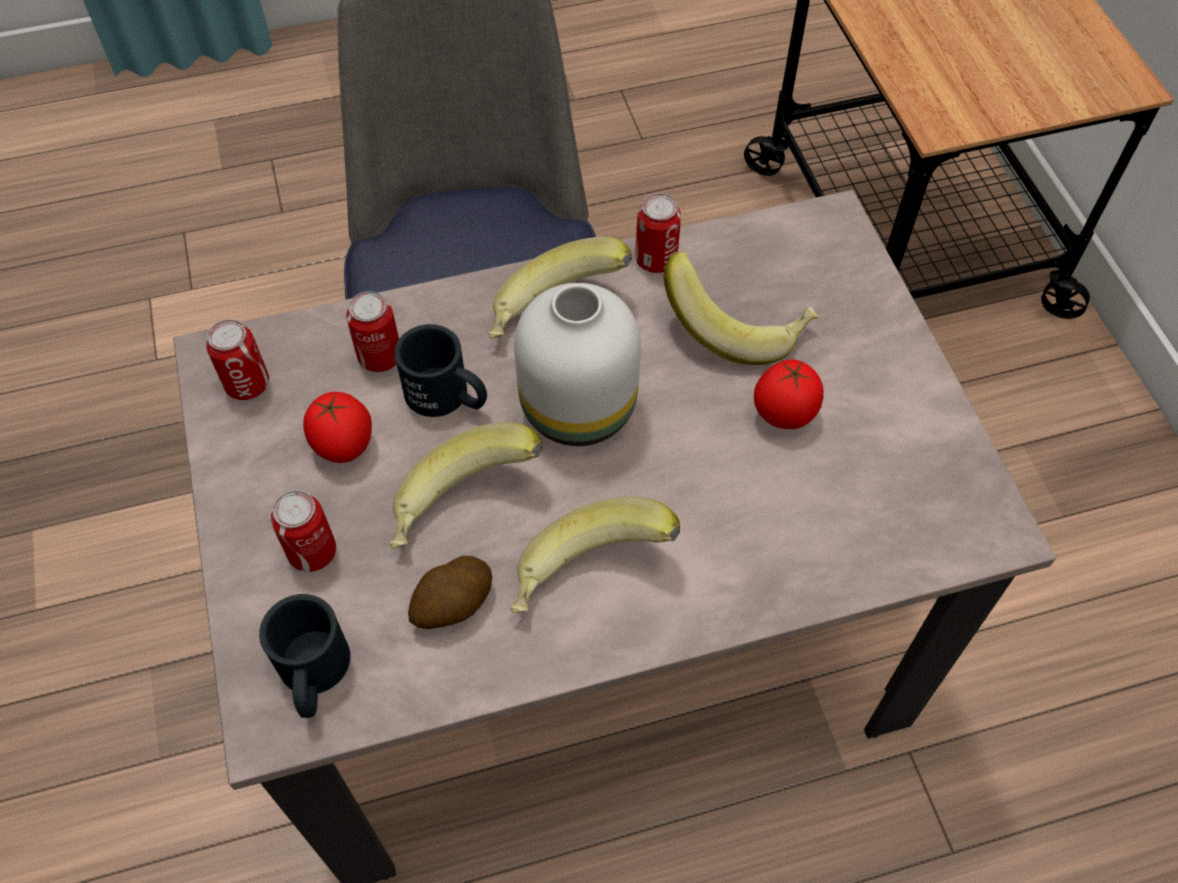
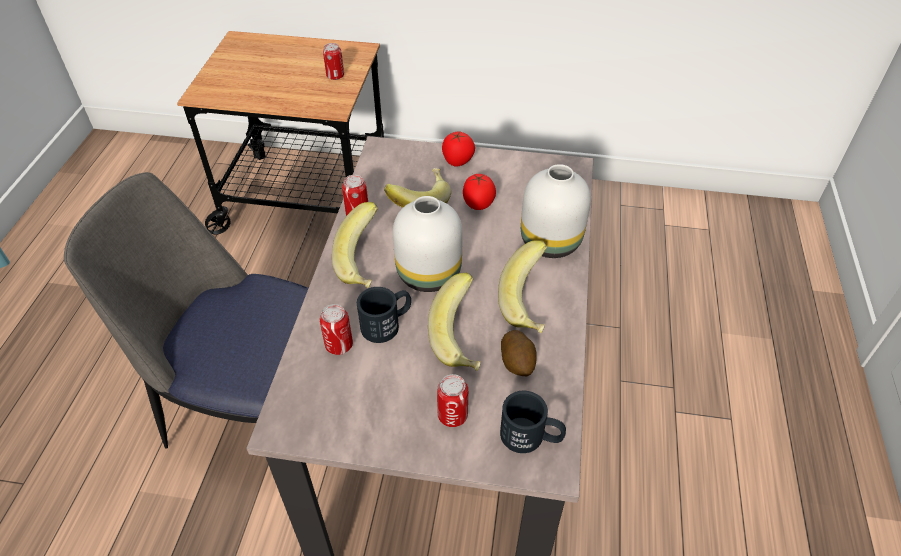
camera: 65 degrees left, 10 degrees down
can [206,319,269,400] -> can moved to [323,43,344,80]
tomato [303,392,372,463] -> tomato moved to [442,131,475,167]
none -> white vase [521,164,591,258]

